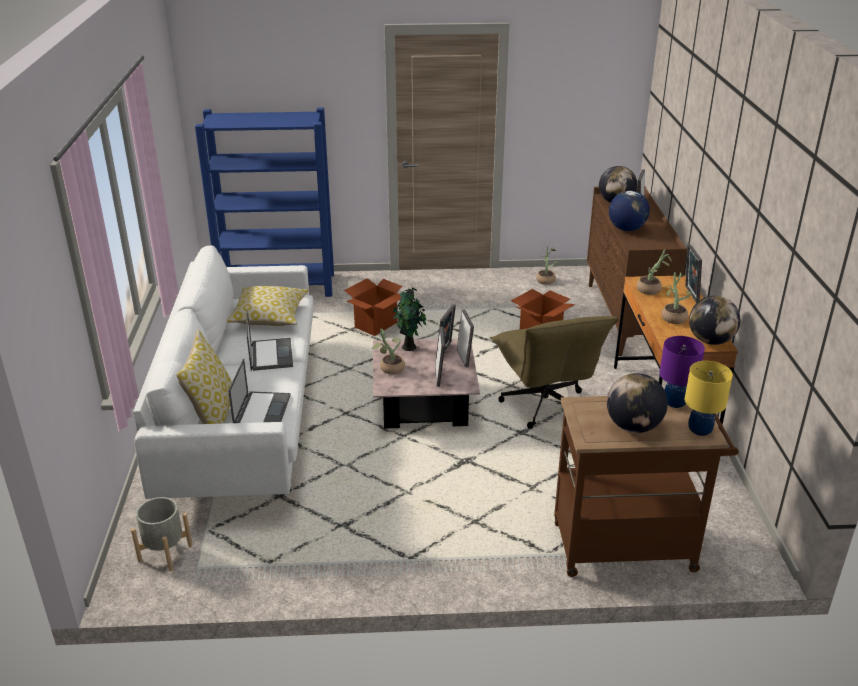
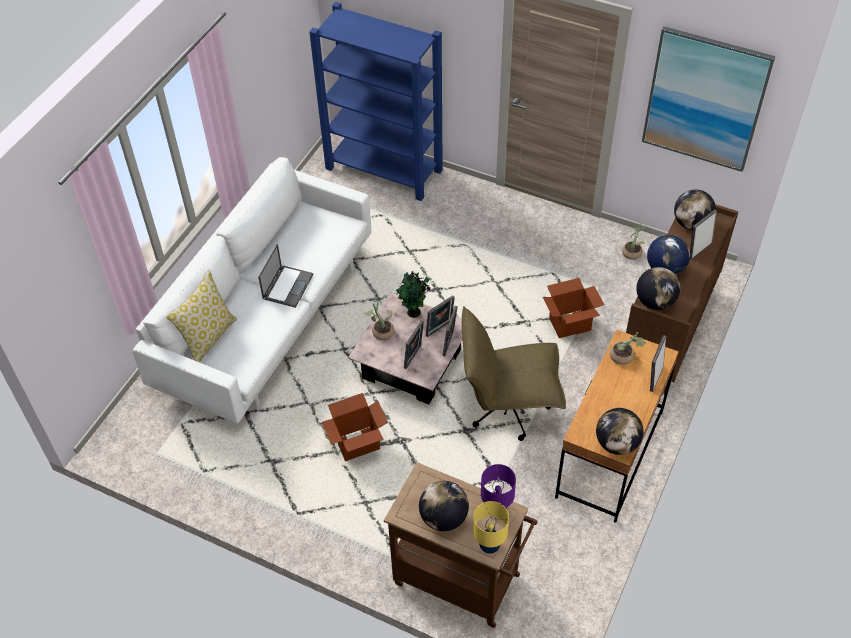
camera: 30 degrees right, 20 degrees up
grey planter [131,497,193,571] -> none
pillow [227,286,309,326] -> none
laptop [228,359,291,423] -> none
cardboard box [344,278,402,336] -> cardboard box moved to [322,393,388,461]
beige office chair [490,316,619,429] -> beige office chair turned 75 degrees clockwise [462,306,566,441]
potted plant [661,272,692,324] -> none
none -> globe [636,267,680,310]
none -> picture [642,26,775,172]

